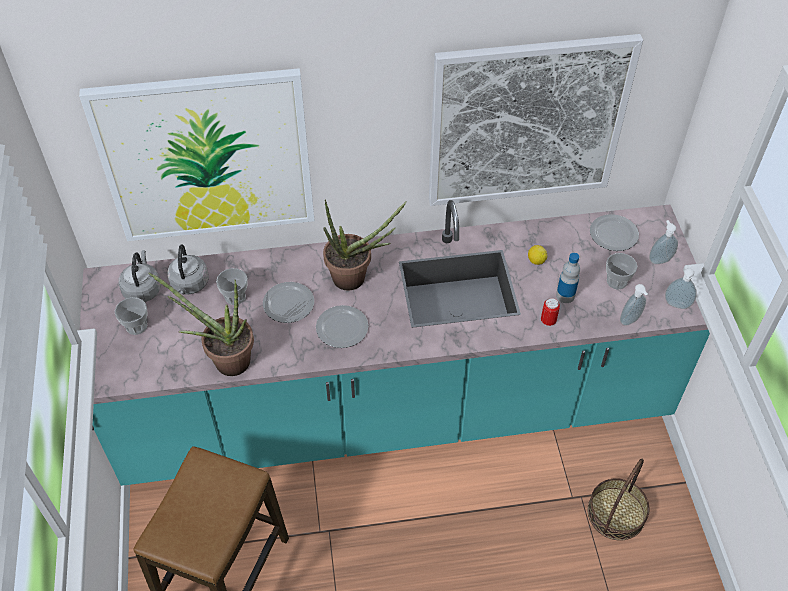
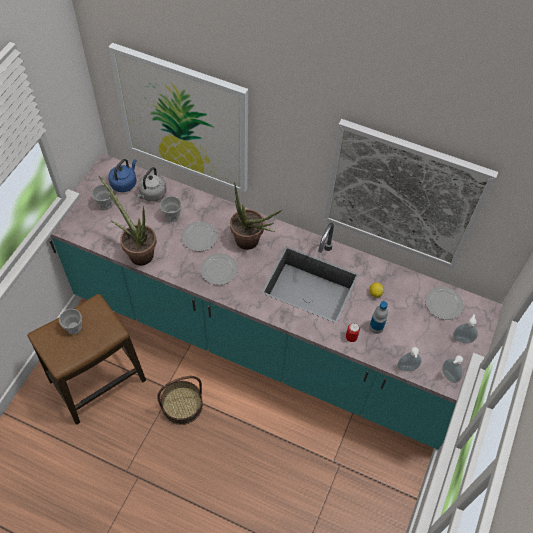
camera: 30 degrees right, 5 degrees up
grey kettle [119,250,161,302] -> blue kettle [108,159,137,192]
basket [588,459,650,541] -> basket moved to [157,376,203,425]
cup [606,253,637,289] -> cup moved to [59,309,82,334]

